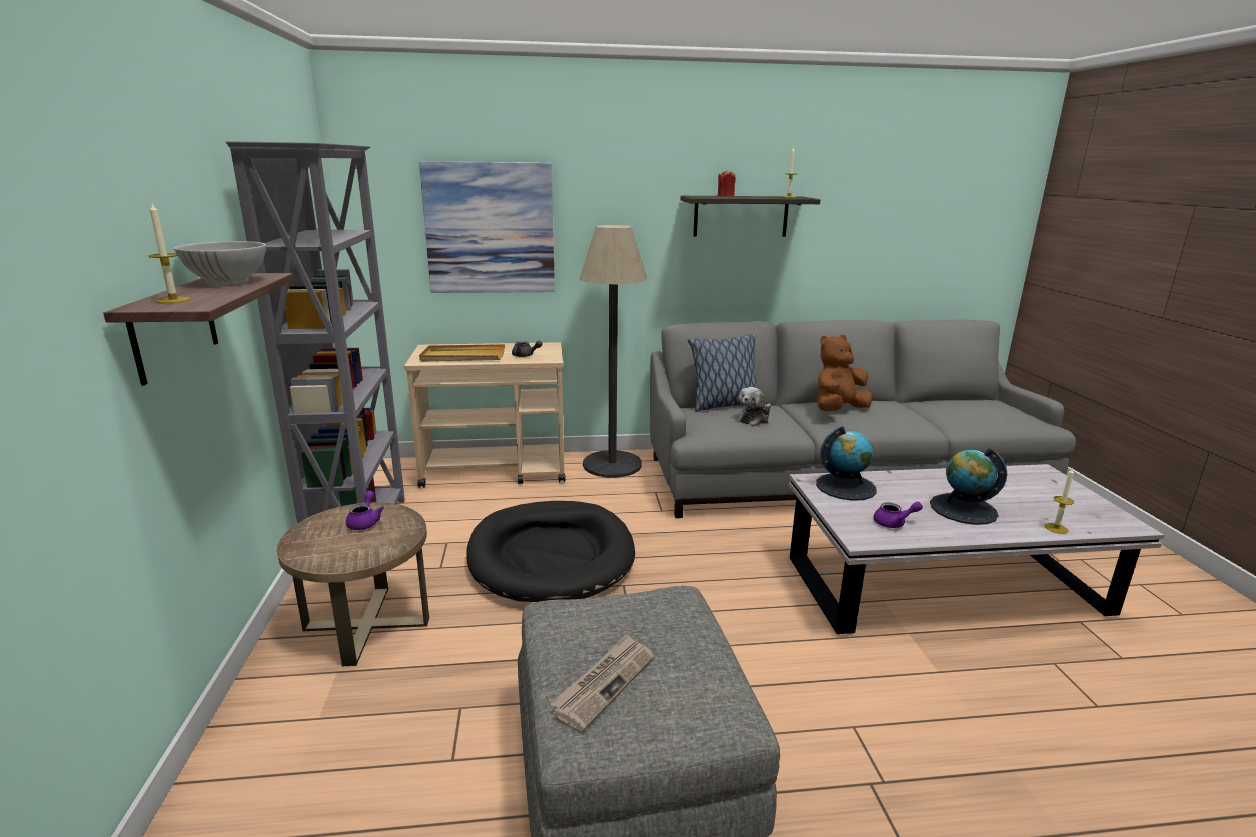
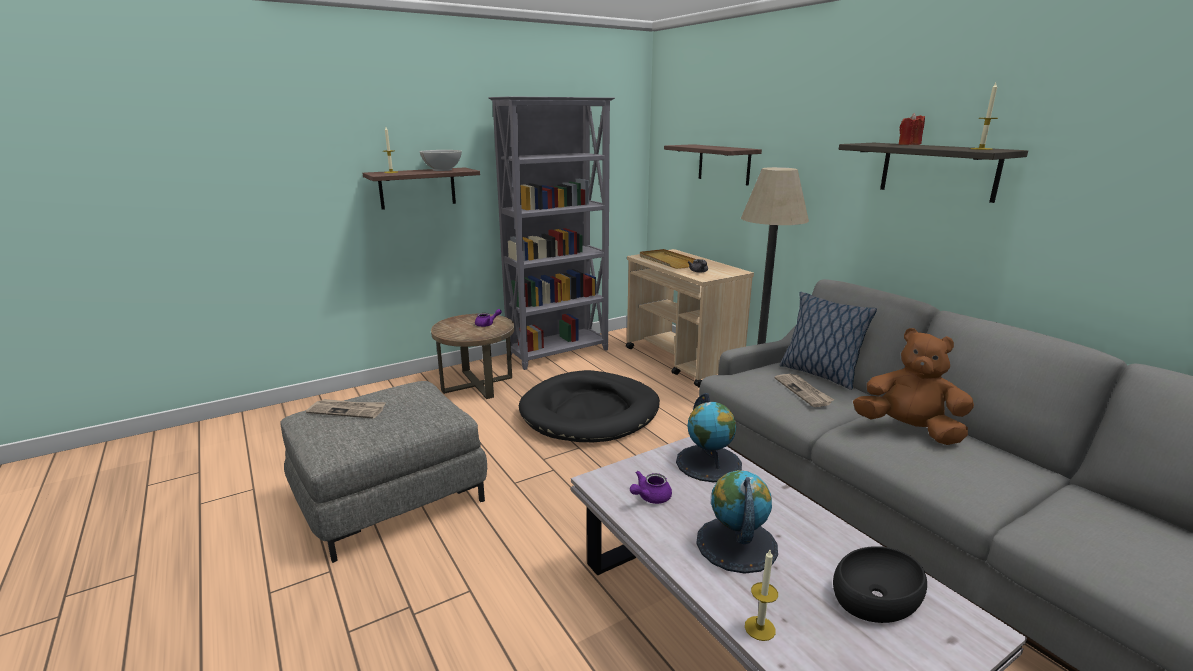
camera: 65 degrees right, 0 degrees up
picture [419,161,555,293] -> shelf [664,144,762,186]
plush toy [738,387,771,426] -> newspaper [775,374,834,407]
purple teapot [874,502,923,528] -> purple teapot turned 75 degrees clockwise [630,471,672,504]
none -> black bowl [833,546,927,623]

